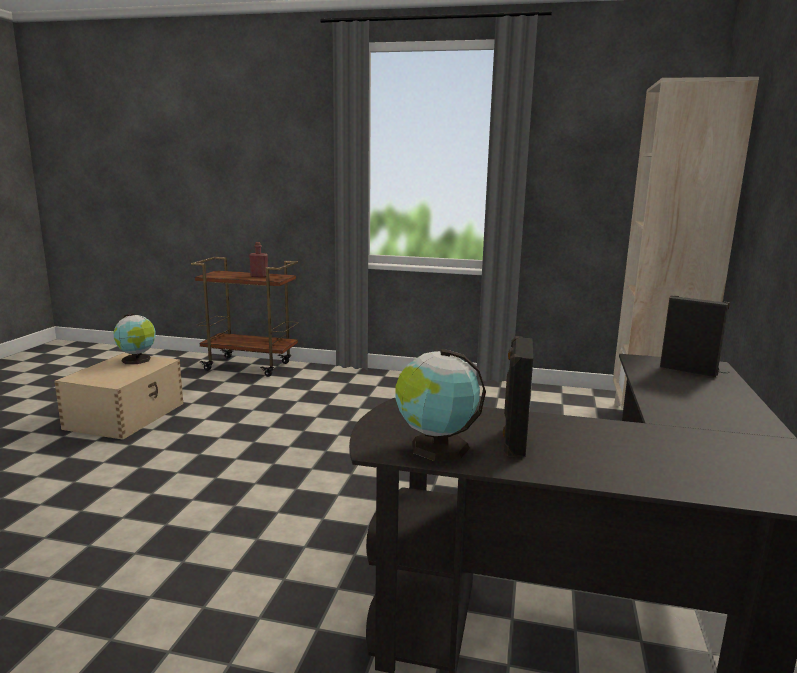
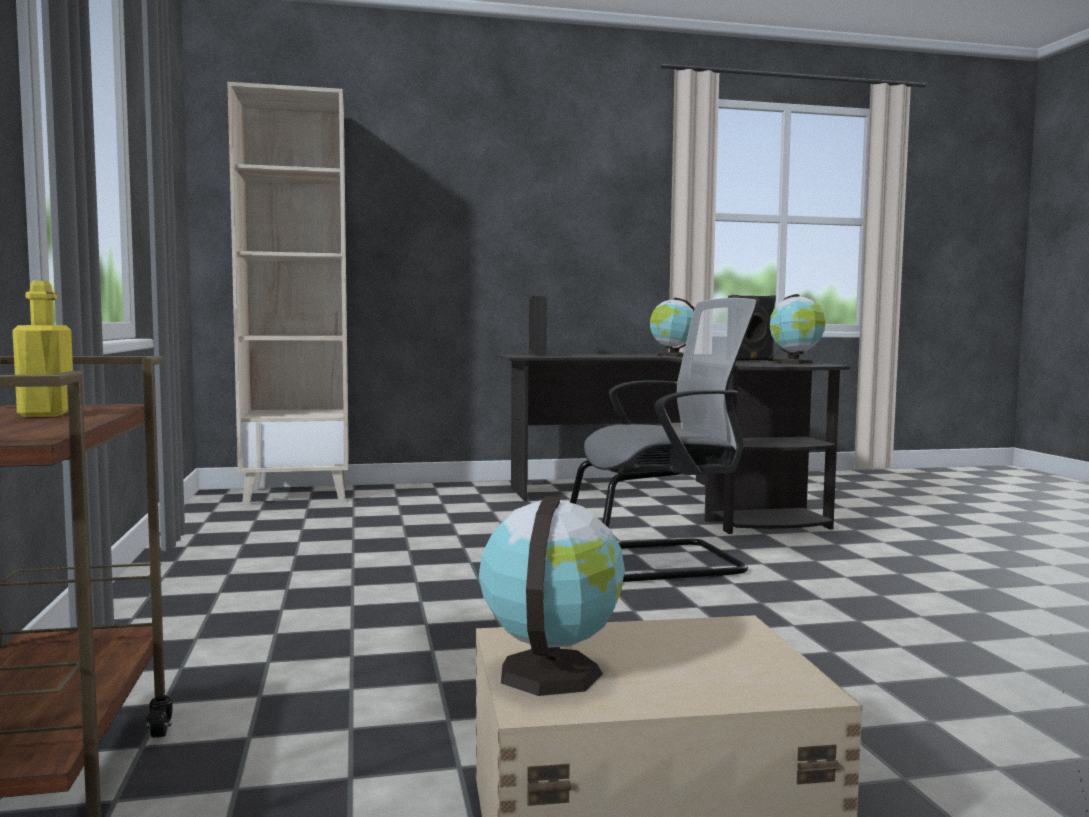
camera: 115 degrees left, 10 degrees down
red bottle [249,242,268,278] -> yellow bottle [12,281,73,417]
none -> chair [570,298,757,582]
none -> globe [650,298,695,357]

